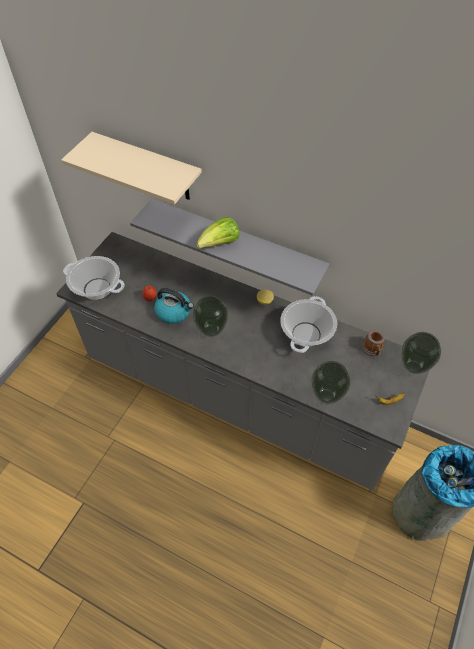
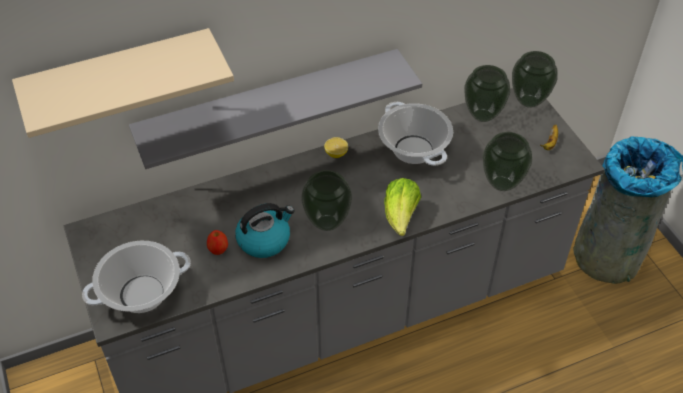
camera: 50 degrees left, 5 degrees down
lettuce [197,217,239,249] -> lettuce moved to [384,178,421,236]
mug [362,330,385,356] -> vase [464,65,510,122]

